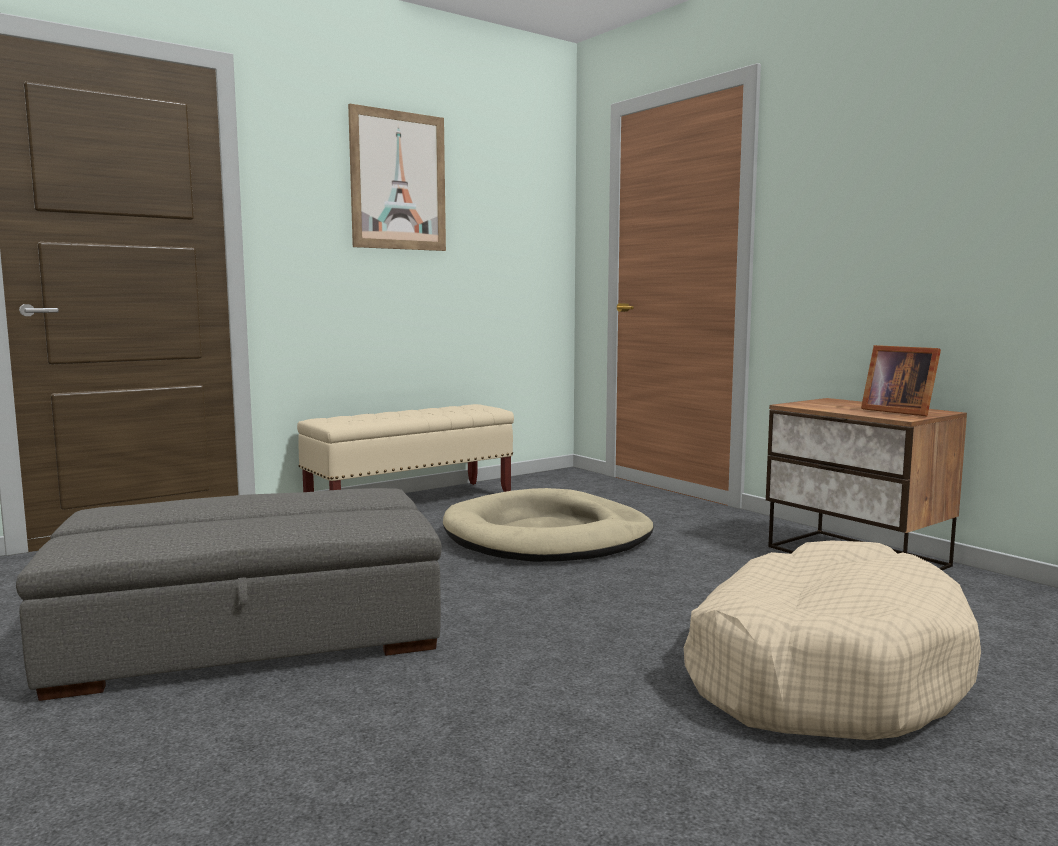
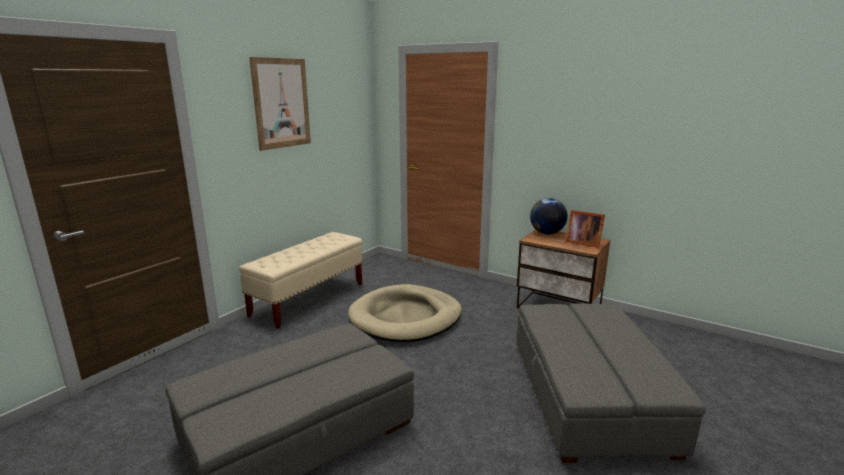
camera: 20 degrees left, 10 degrees up
beige dog bed [684,541,981,740] -> grey ottoman [517,303,706,463]
none -> globe [530,198,568,234]

